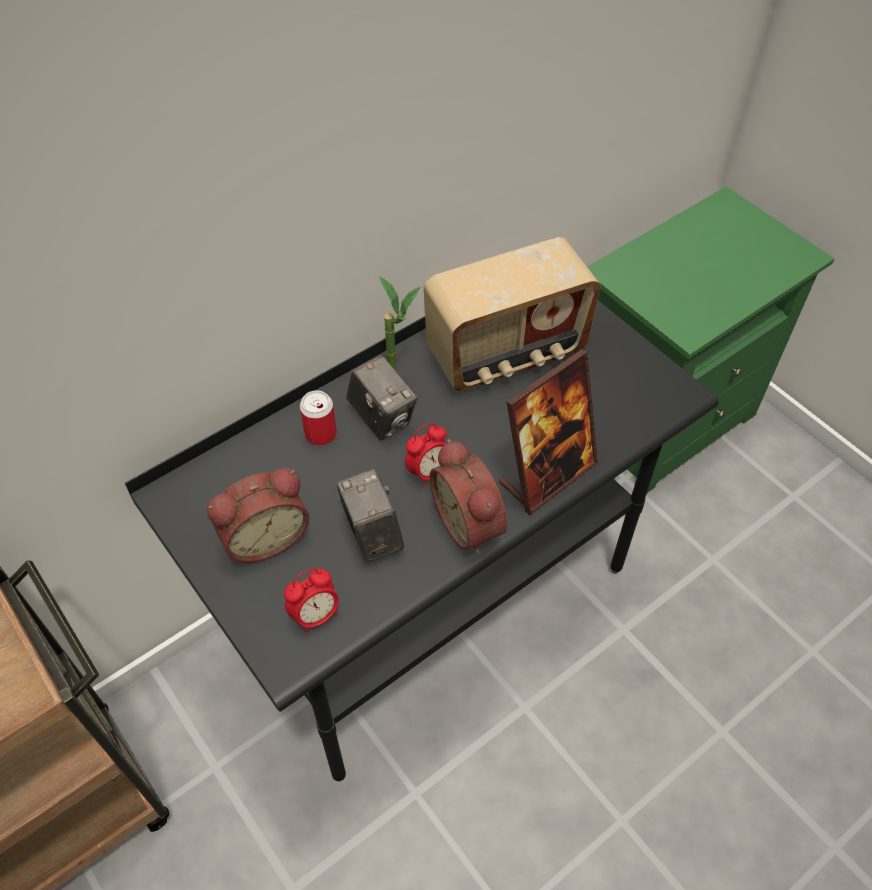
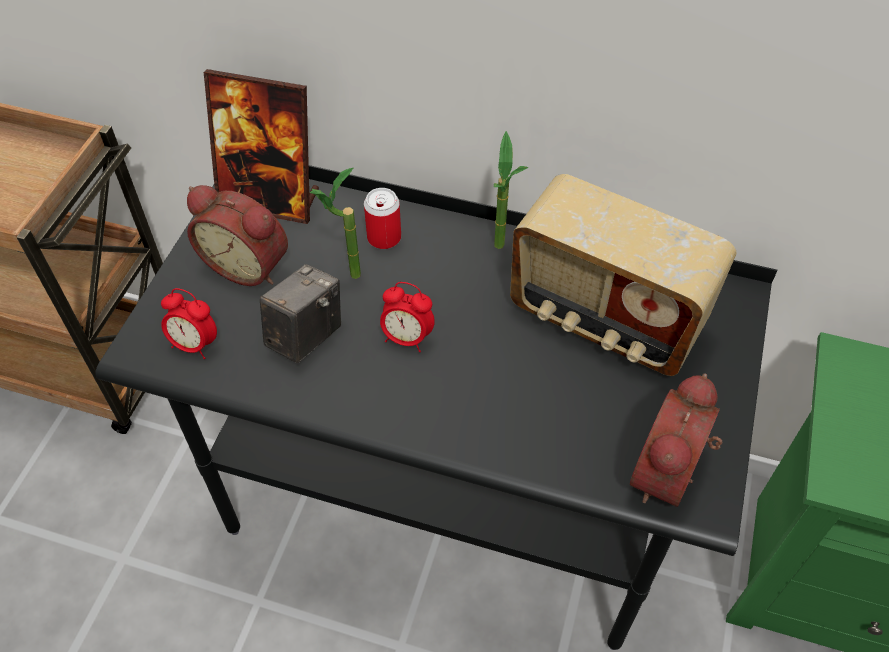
camera: 55 degrees right, 0 degrees up
camera [346,355,417,441] -> none
alarm clock [430,439,507,554] -> alarm clock moved to [630,373,722,507]
picture frame [499,349,598,515] -> picture frame moved to [204,69,319,224]
none -> potted plant [310,167,361,279]

